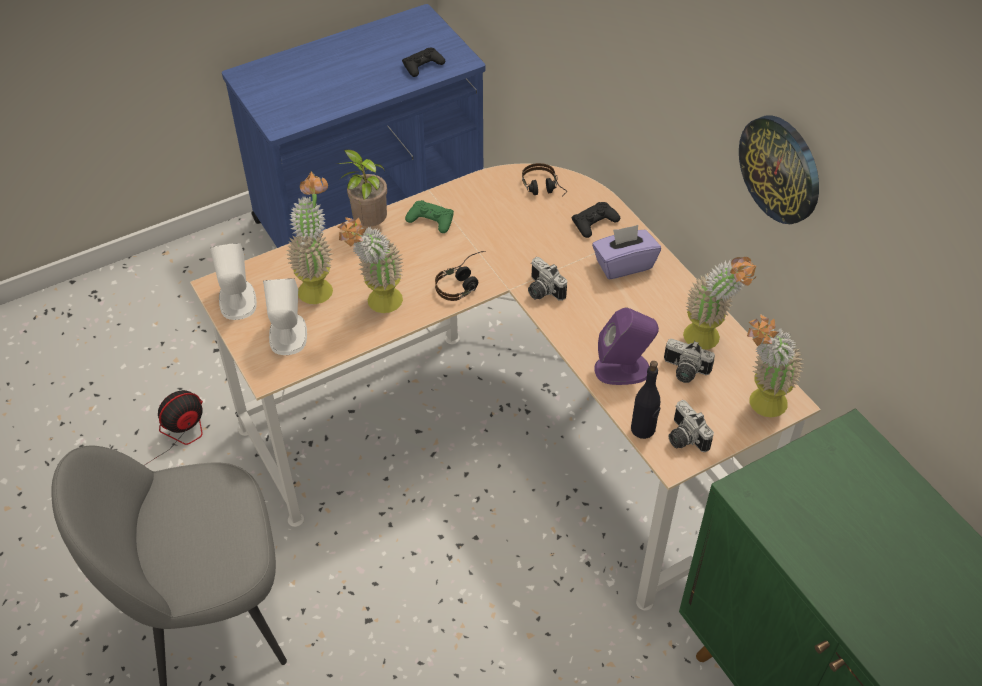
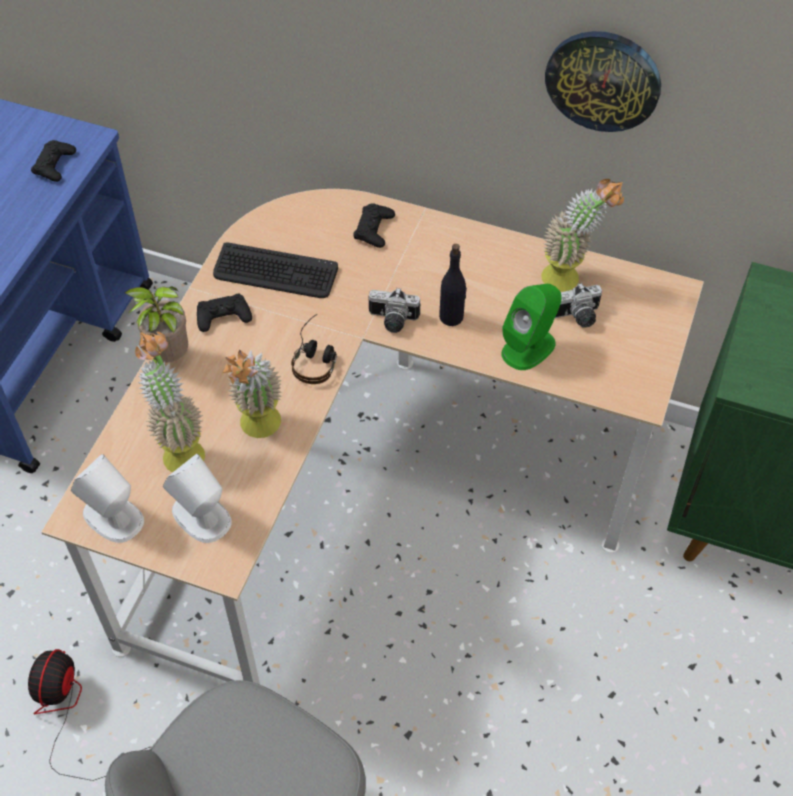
camera: 40 degrees left, 5 degrees up
green game controller [405,200,454,233] -> black game controller [197,294,252,332]
headphones [522,163,567,197] -> none
purple tissue box [592,225,661,279] -> none
purple speaker [594,308,659,385] -> green speaker [501,284,562,370]
black bottle [631,361,660,439] -> black bottle moved to [439,244,467,326]
camera [669,400,714,452] -> none
potted plant [747,315,803,418] -> none
none -> keyboard [213,242,338,298]

